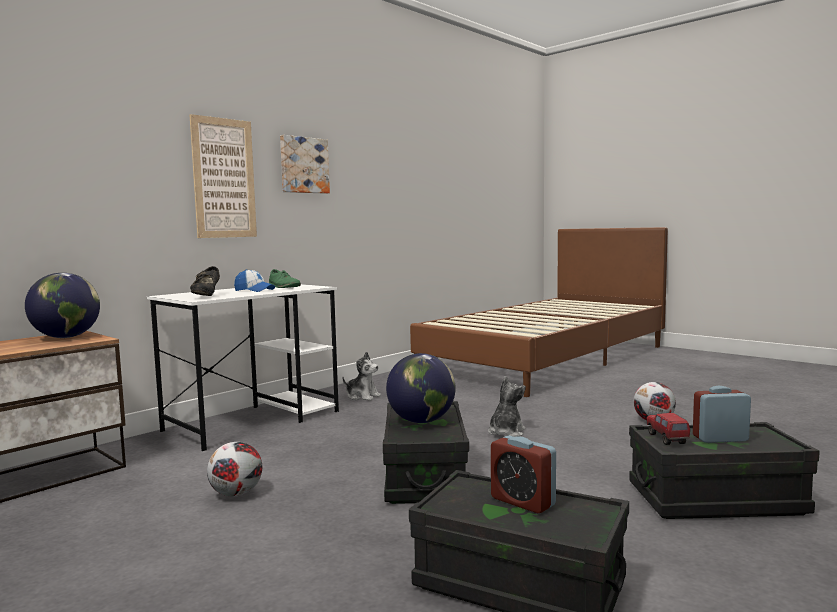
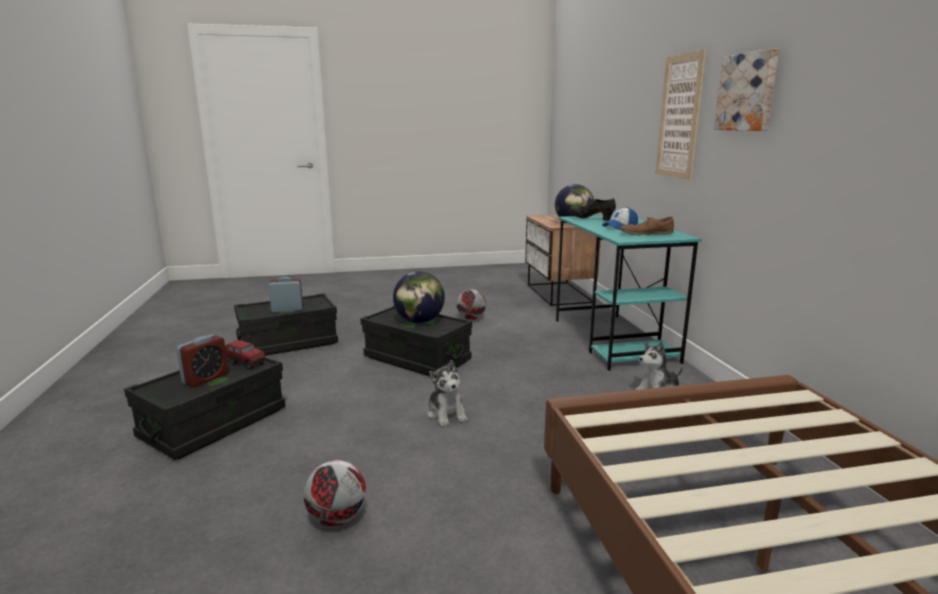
camera: 125 degrees right, 10 degrees up
white desk [147,284,339,451] -> turquoise desk [556,215,702,371]
green shoe [269,269,301,288] -> brown shoe [620,217,674,235]

